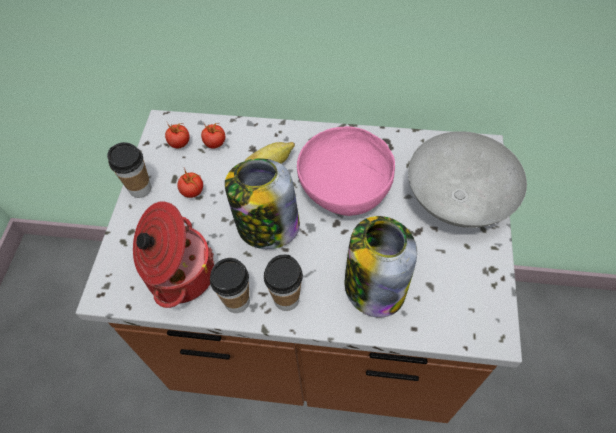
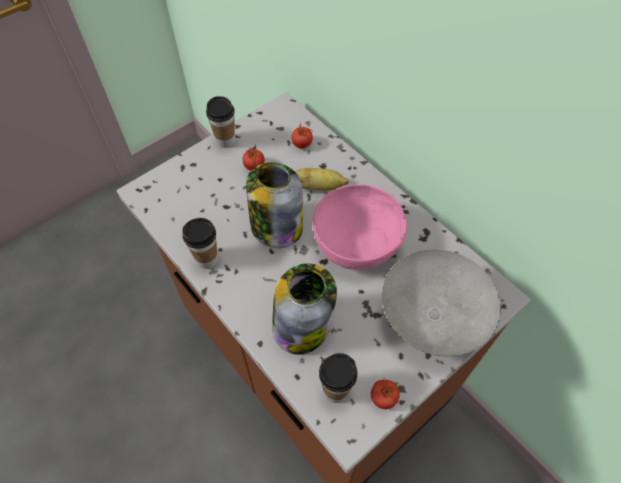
camera: 40 degrees right, 0 degrees up
cooking pot [133,201,214,308] -> none
tomato [165,123,190,148] -> tomato moved to [371,380,400,409]
cup [264,255,303,311] -> cup moved to [319,353,358,403]

